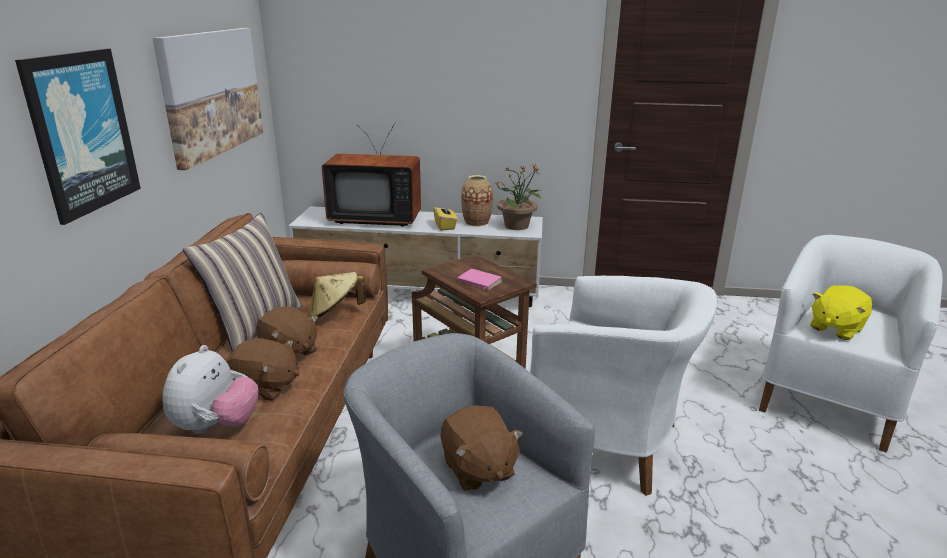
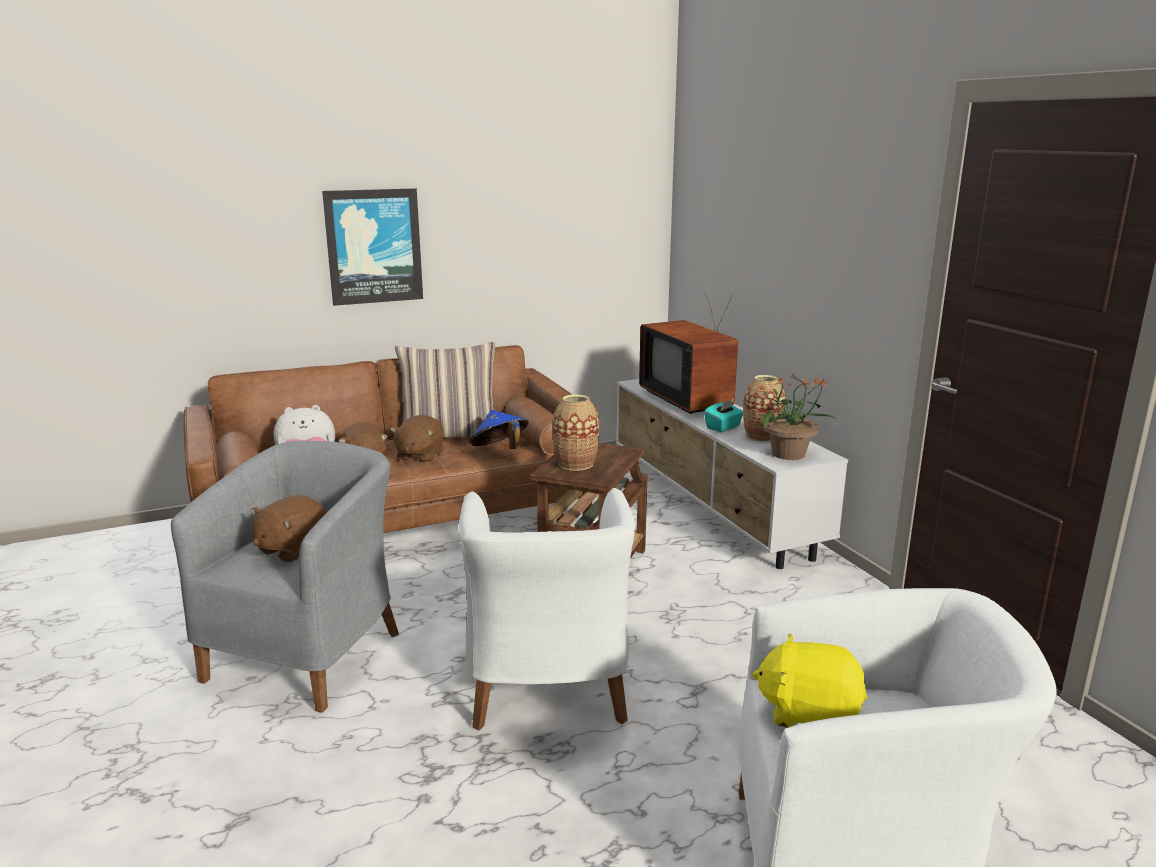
camera: 60 degrees right, 5 degrees down
picture [153,28,263,170] -> none
beige hat [309,272,366,318] -> blue hat [469,410,529,449]
yellow tissue box [433,202,457,231] -> turquoise tissue box [704,399,743,432]
pink book [458,269,502,290] -> vase [552,394,599,471]

